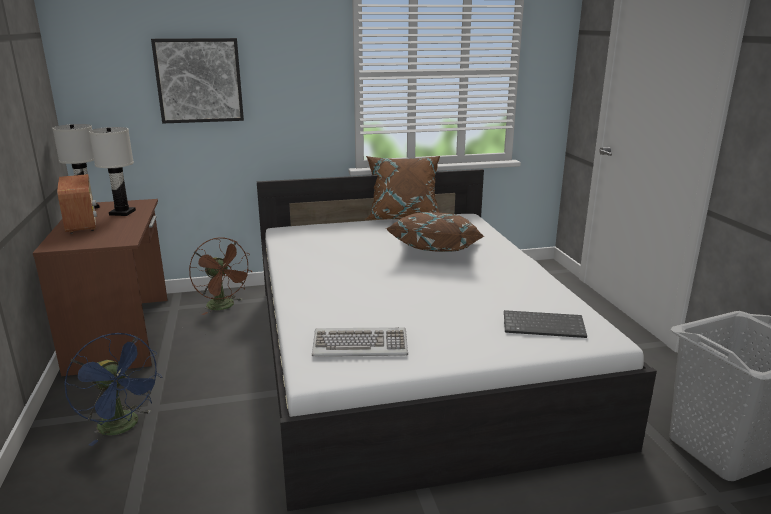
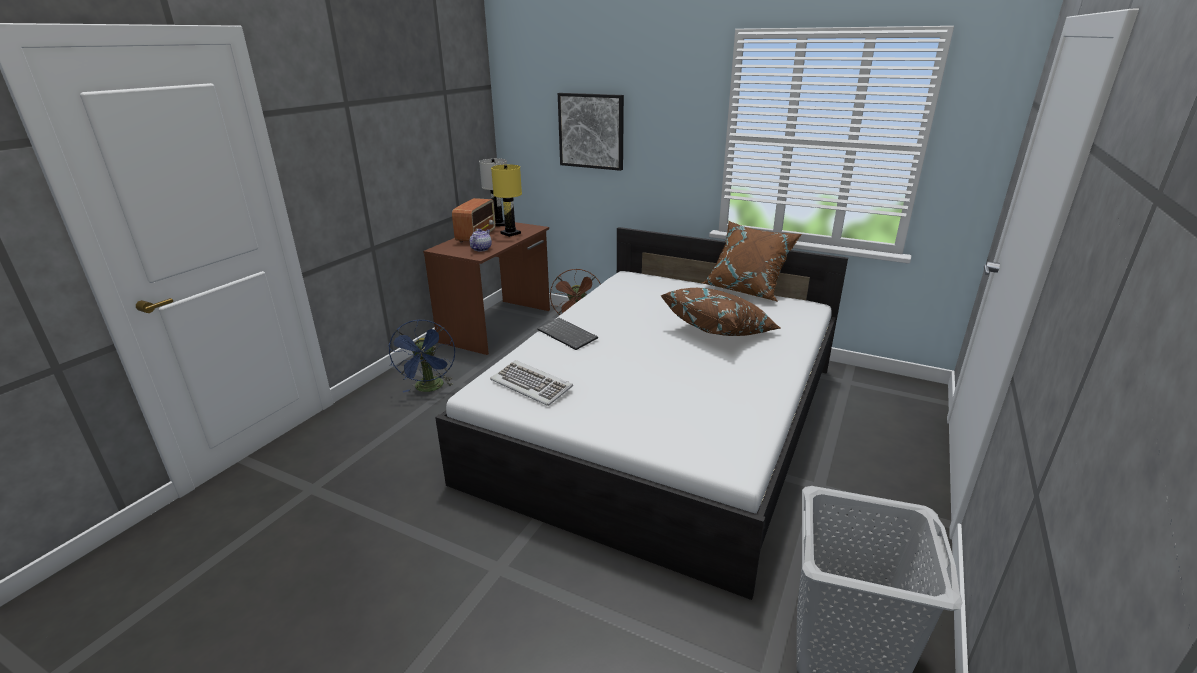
camera: 40 degrees right, 5 degrees up
white table lamp [89,127,136,216] -> yellow table lamp [491,164,522,237]
keyboard [504,310,587,338] -> keyboard moved to [537,318,598,350]
none -> teapot [470,229,492,251]

